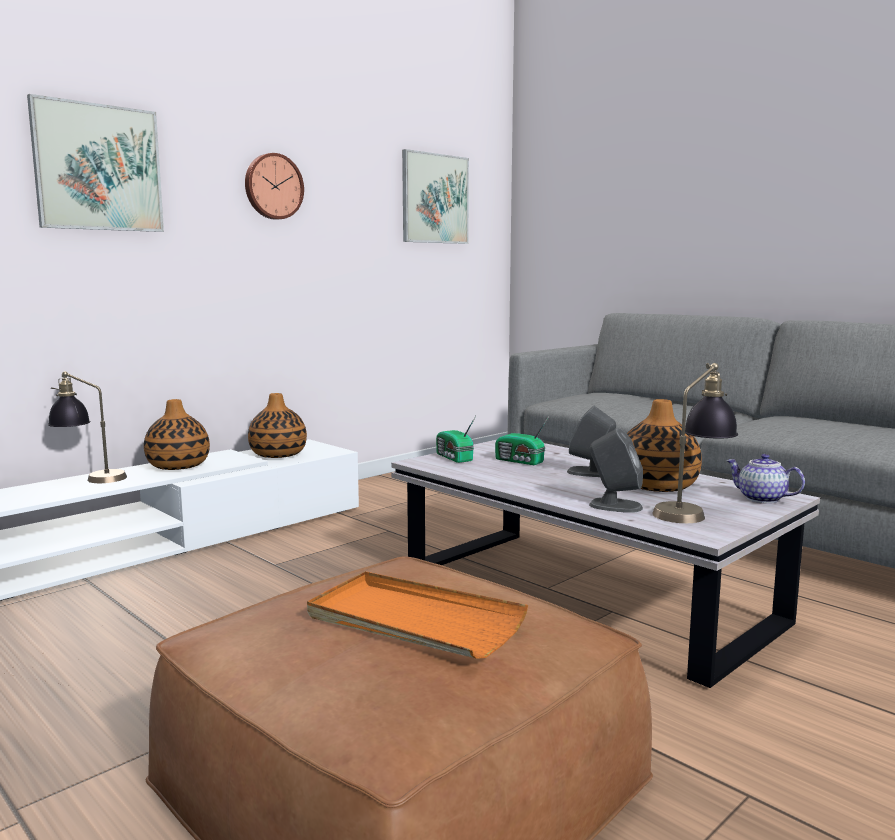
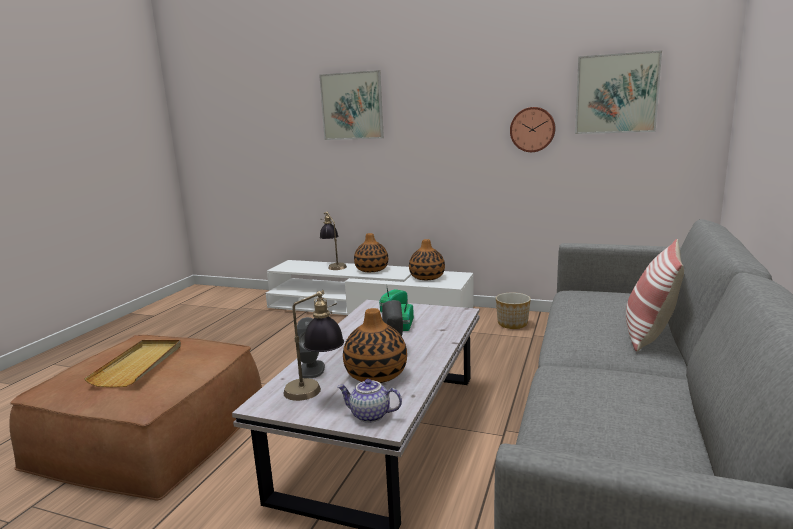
camera: 65 degrees right, 5 degrees up
wall clock [245,153,304,220] -> wall clock moved to [510,107,555,152]
orange tray [307,571,528,659] -> beige tray [84,340,181,387]
teapot [726,454,805,503] -> teapot turned 90 degrees counterclockwise [337,379,402,423]
none -> planter [496,293,531,329]
none -> pillow [626,239,684,352]

